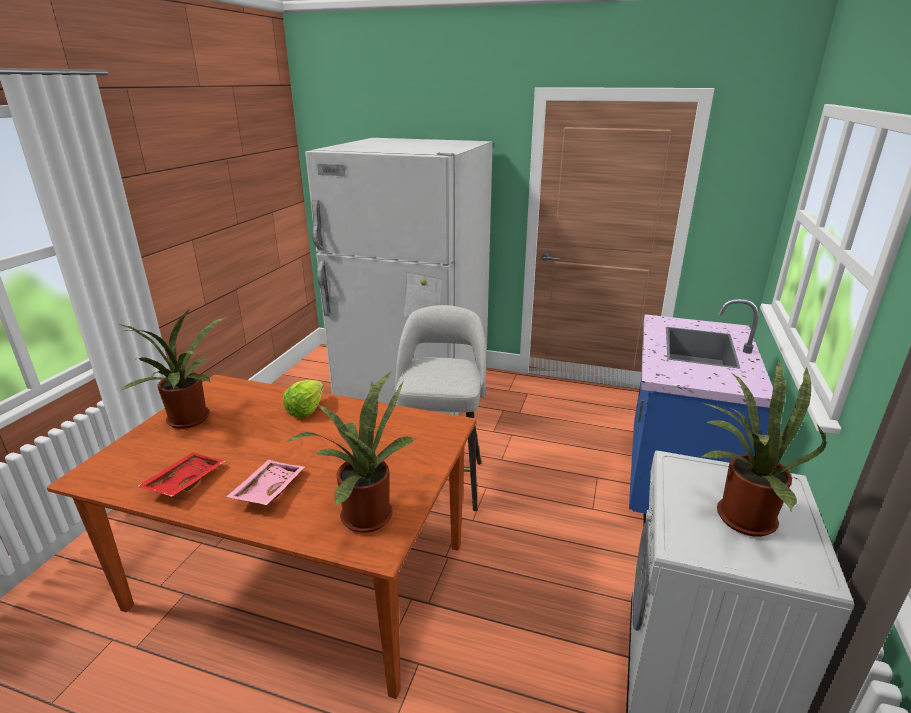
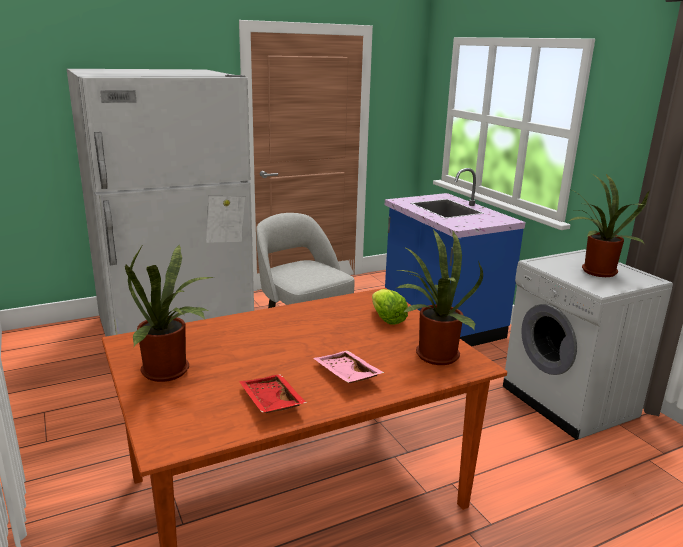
camera: 45 degrees left, 5 degrees down
lettuce [283,380,324,418] -> lettuce moved to [372,289,408,325]

